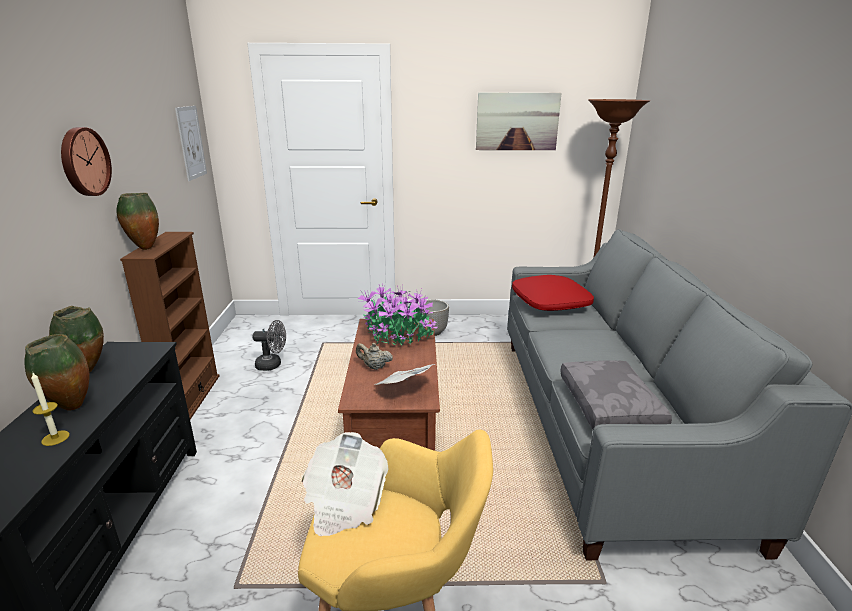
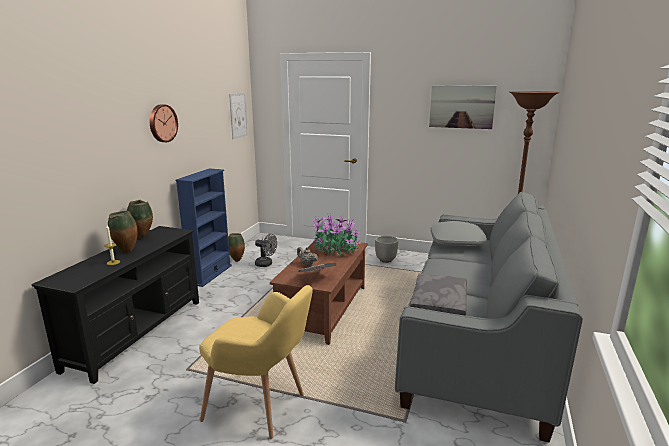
camera: 20 degrees right, 5 degrees down
vase [116,193,159,250] -> vase moved to [228,233,245,262]
brown bookcase [120,232,220,419] -> blue bookcase [175,168,232,287]
newspaper [302,432,389,536] -> none
red pillow [512,275,594,311] -> grey pillow [431,221,487,247]

